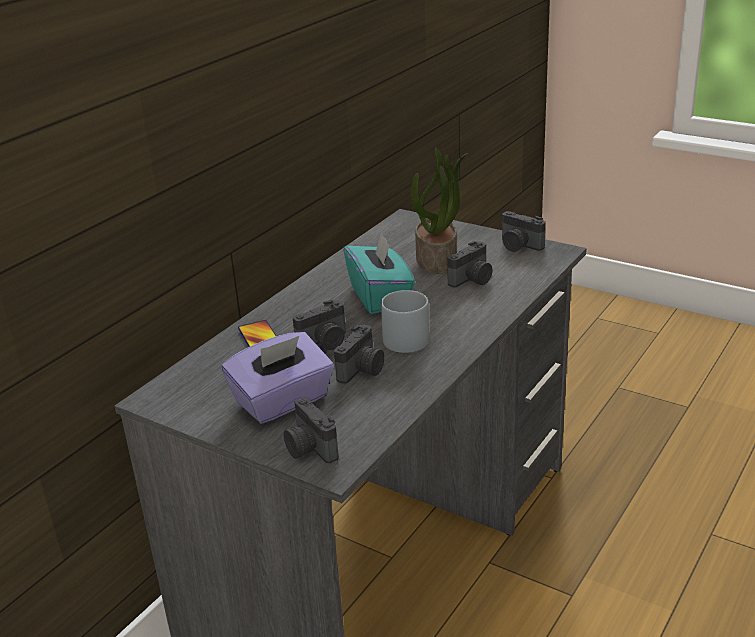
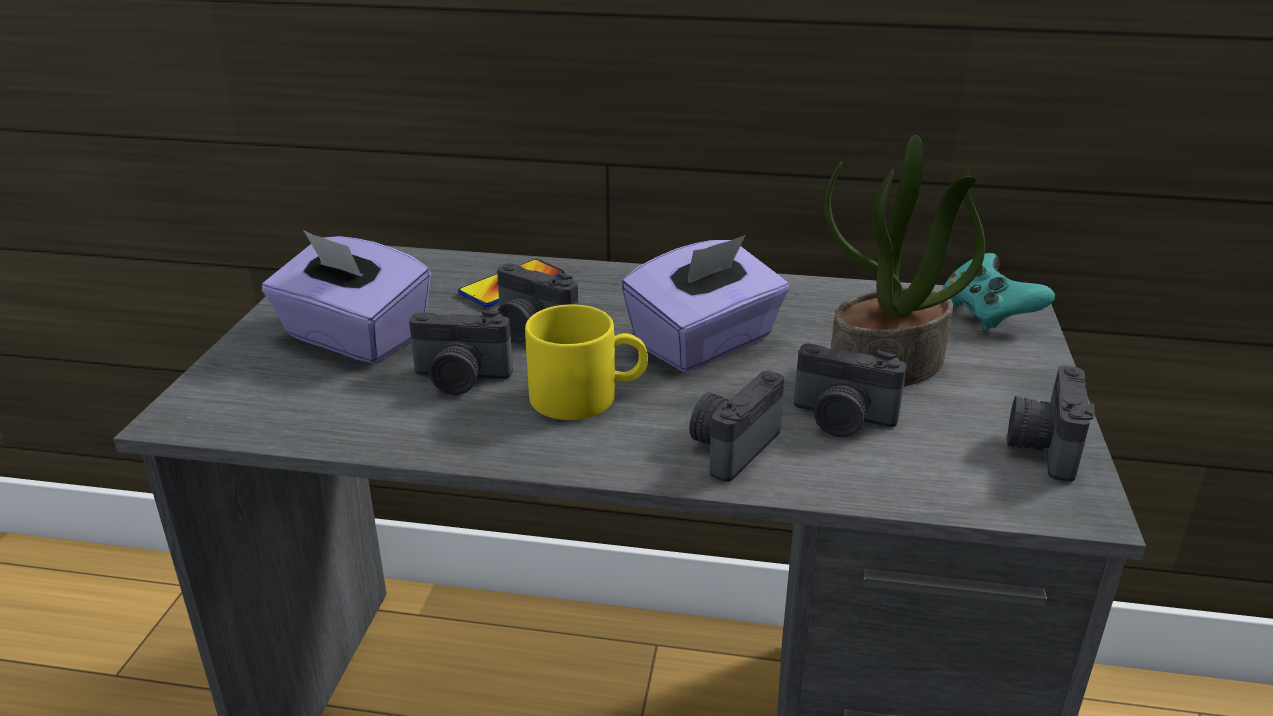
camera: 65 degrees right, 0 degrees up
camera [284,397,339,463] -> camera moved to [689,370,784,482]
turquoise tissue box [344,232,415,314] -> purple tissue box [621,235,789,372]
grey mug [381,290,429,353] -> yellow mug [525,304,648,420]
none -> turquoise game controller [943,253,1055,330]

